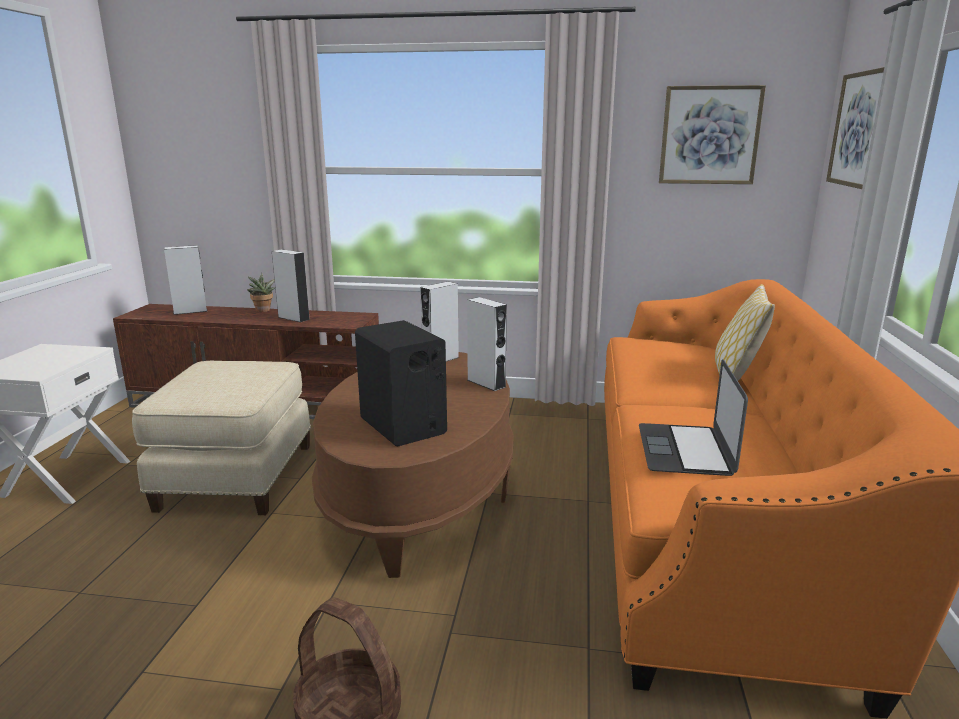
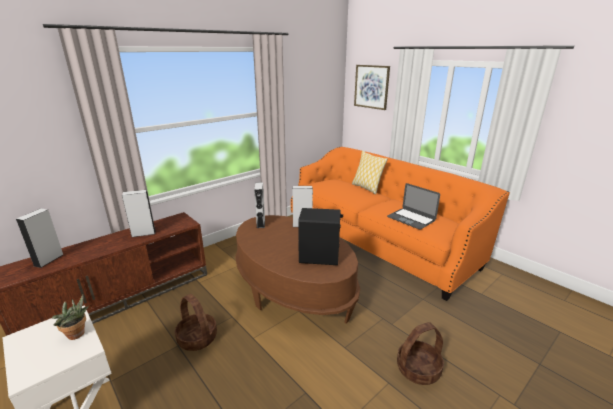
camera: 50 degrees left, 5 degrees up
beige ottoman [132,361,311,515] -> basket [175,294,217,351]
potted plant [247,273,275,312] -> potted plant moved to [52,295,89,340]
picture [659,85,766,184] -> none

